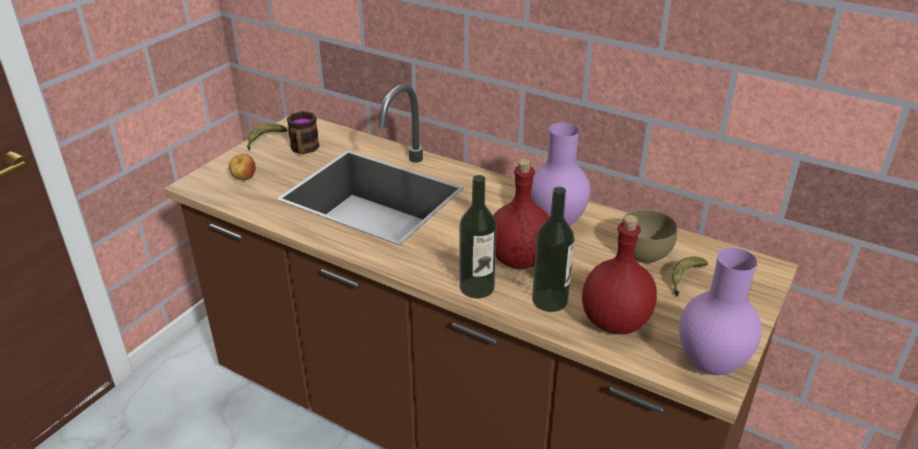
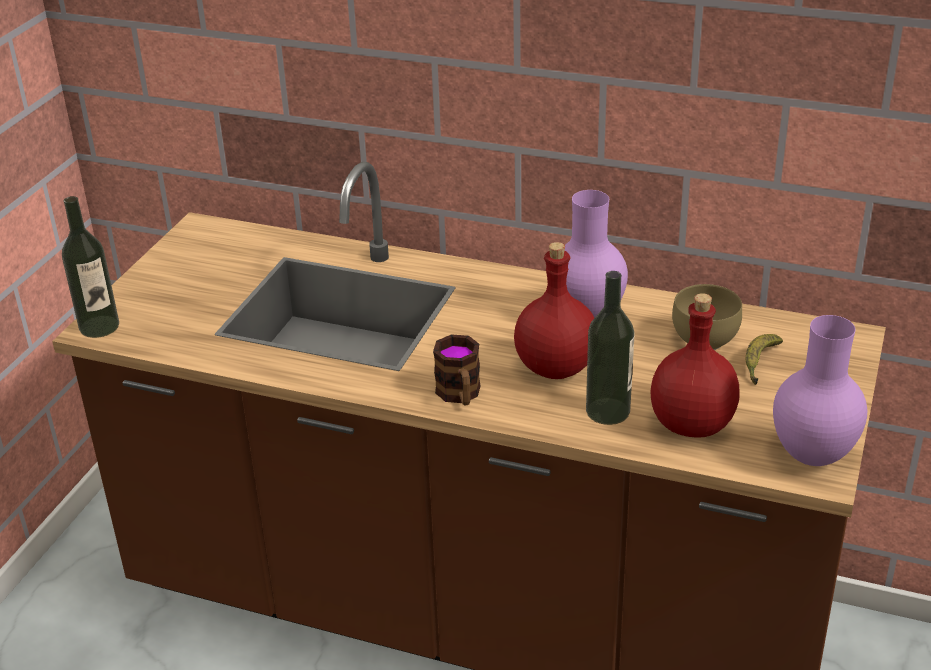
camera: 10 degrees left, 0 degrees up
apple [229,154,256,180] -> none
banana [247,124,287,150] -> none
mug [287,111,320,154] -> mug moved to [433,334,481,405]
bottle [459,175,497,299] -> bottle moved to [62,196,119,338]

